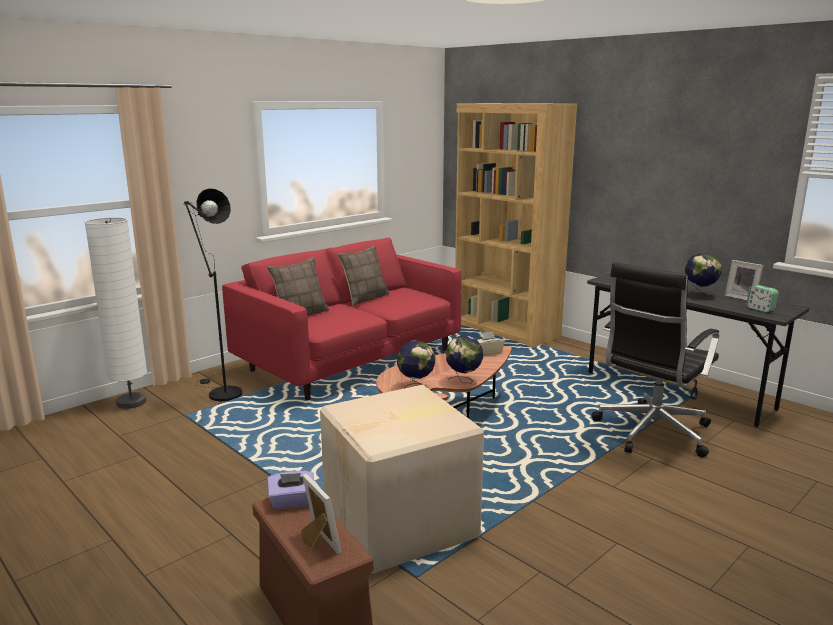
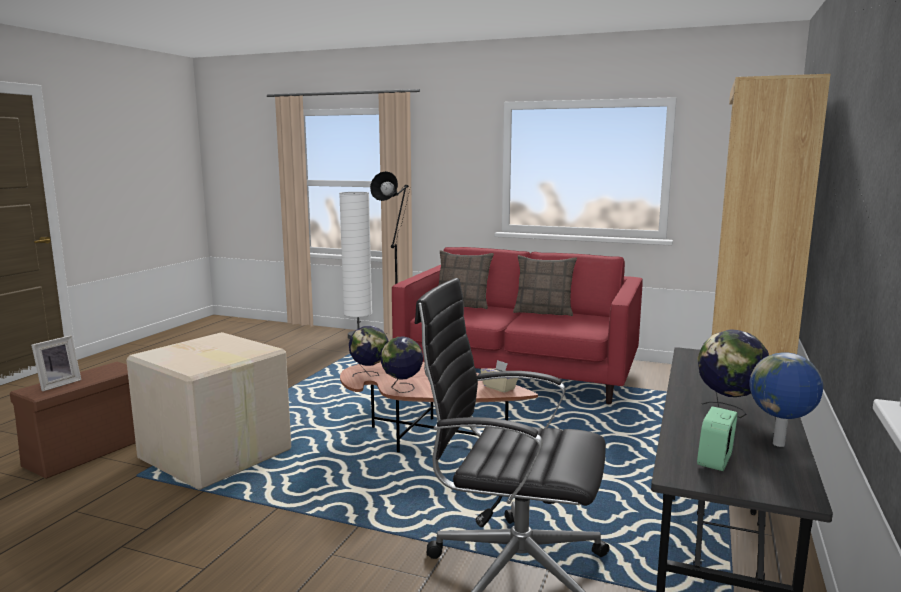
camera: 65 degrees right, 5 degrees down
purple tissue box [268,471,314,509] -> none
picture frame [725,260,763,300] -> globe [749,352,823,447]

